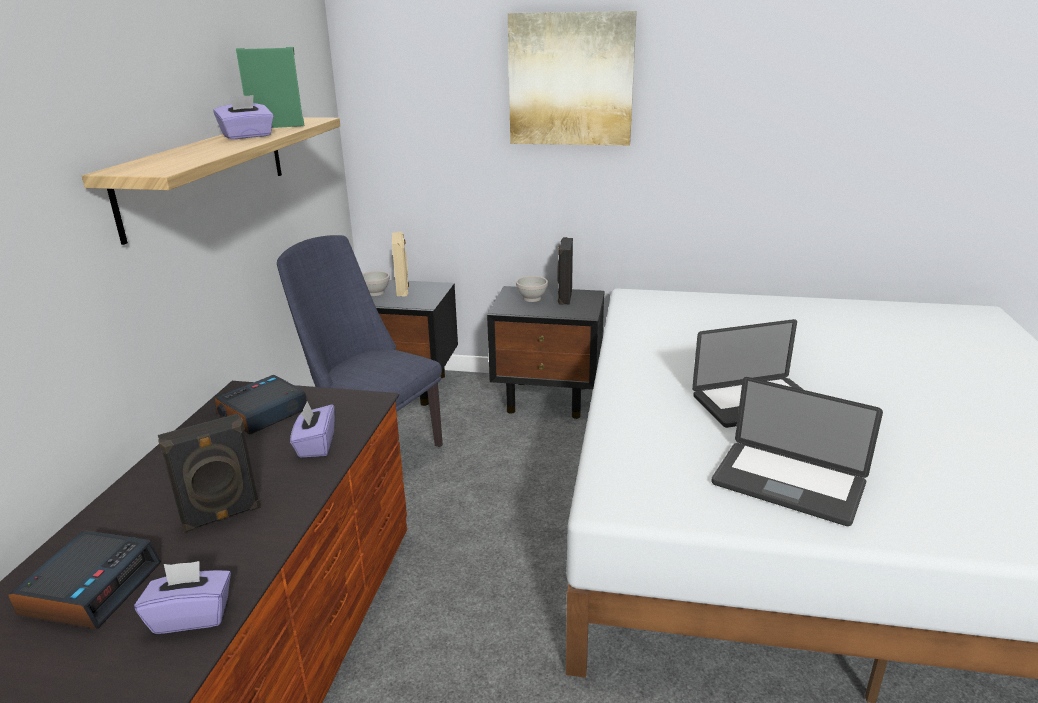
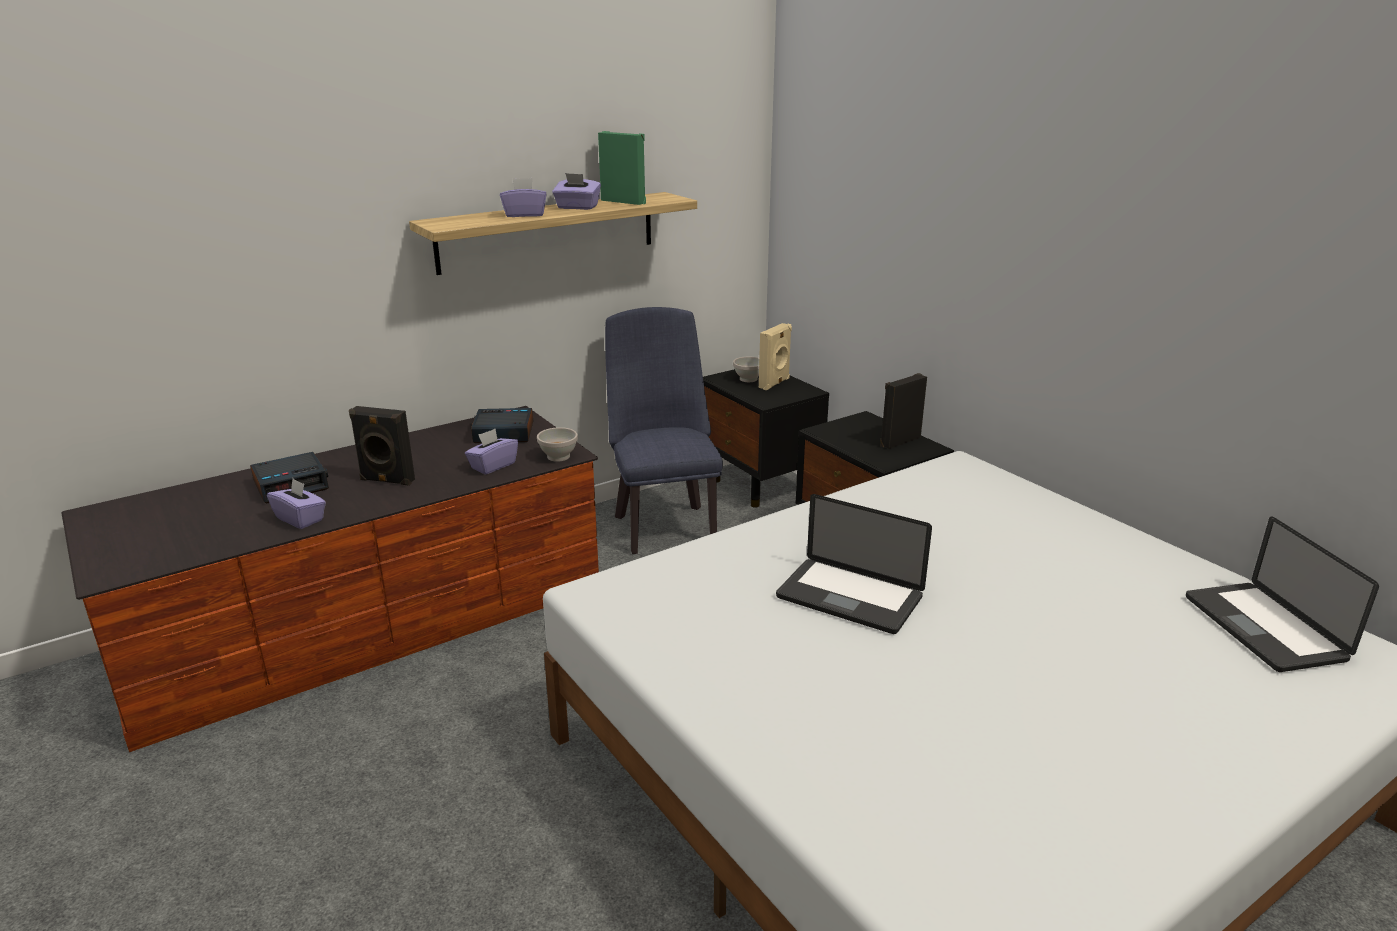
camera: 45 degrees right, 0 degrees up
picture [508,11,637,145] -> none
white bowl [516,276,548,302] -> white bowl moved to [537,427,578,462]
laptop [711,377,883,526] -> laptop moved to [1186,517,1379,672]
none -> purple tissue box [500,178,547,217]

